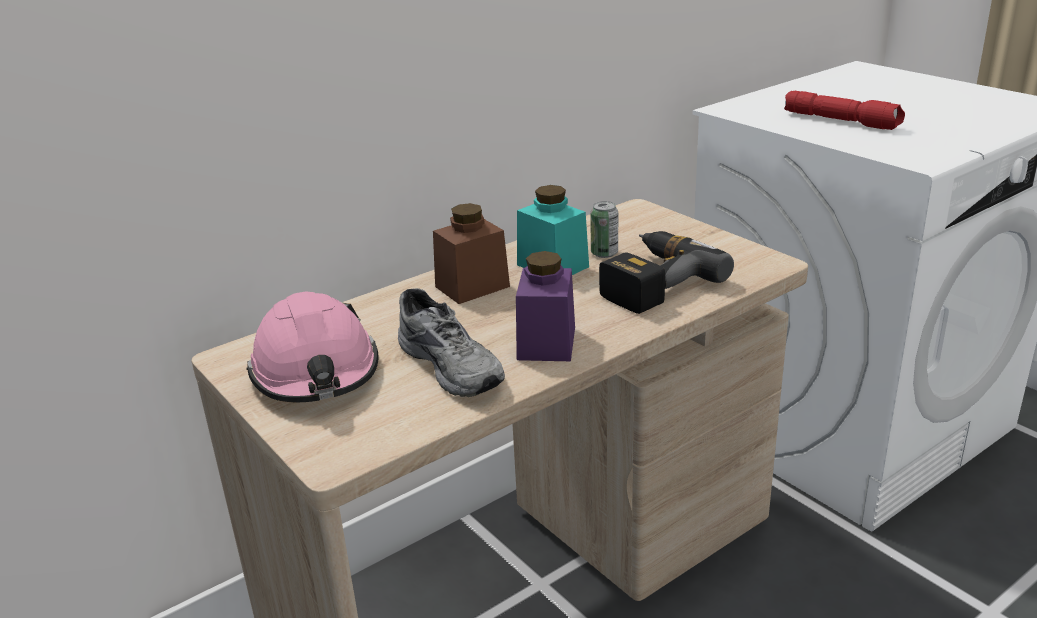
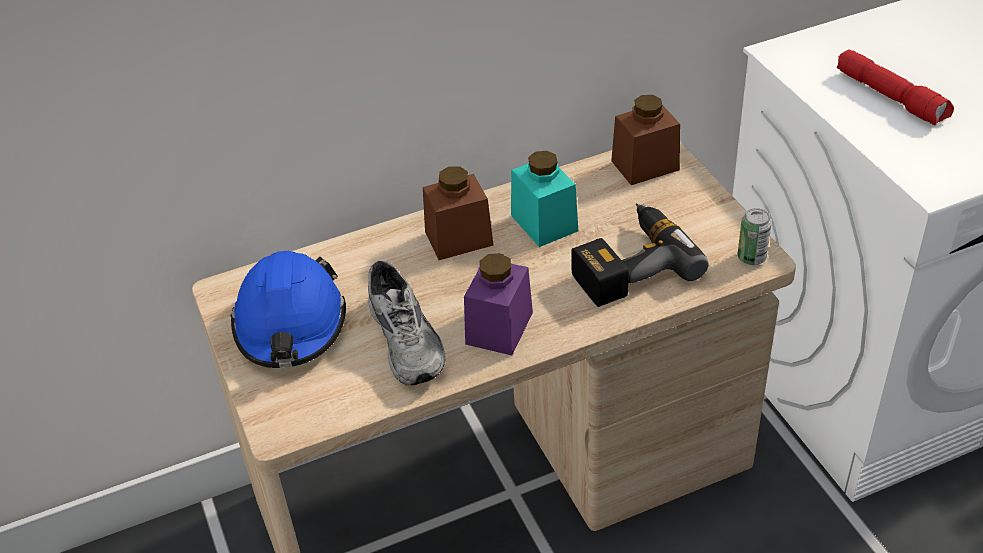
camera: 15 degrees right, 15 degrees up
pink hard hat [247,291,379,402] -> blue hard hat [231,251,346,368]
can [590,201,618,258] -> can moved to [738,208,772,265]
none -> brown jar [611,95,680,185]

